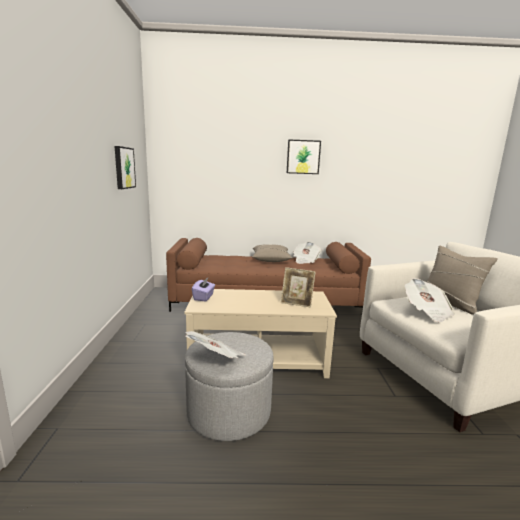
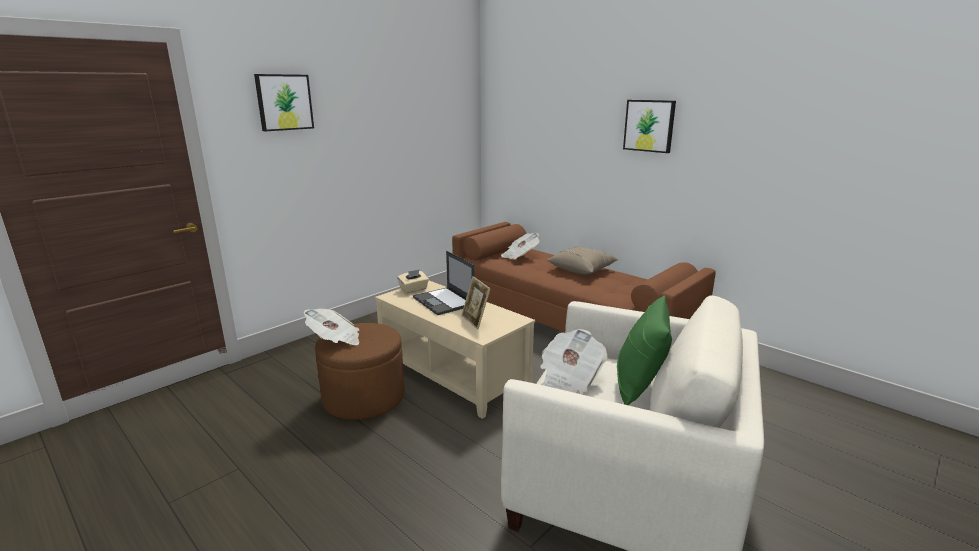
camera: 45 degrees right, 5 degrees up
picture [115,146,136,189] -> picture moved to [254,74,314,131]
grey ottoman [185,332,274,441] -> brown ottoman [315,323,405,420]
purple tissue box [192,278,215,301] -> beige tissue box [397,269,429,293]
newspaper [293,242,321,264] -> newspaper moved to [501,233,540,259]
beige pillow [427,245,498,315] -> green pillow [617,295,672,405]
none -> laptop [413,251,474,315]

